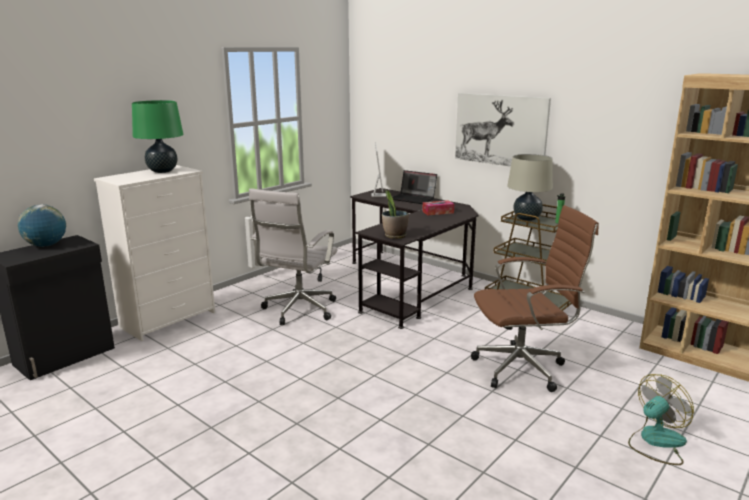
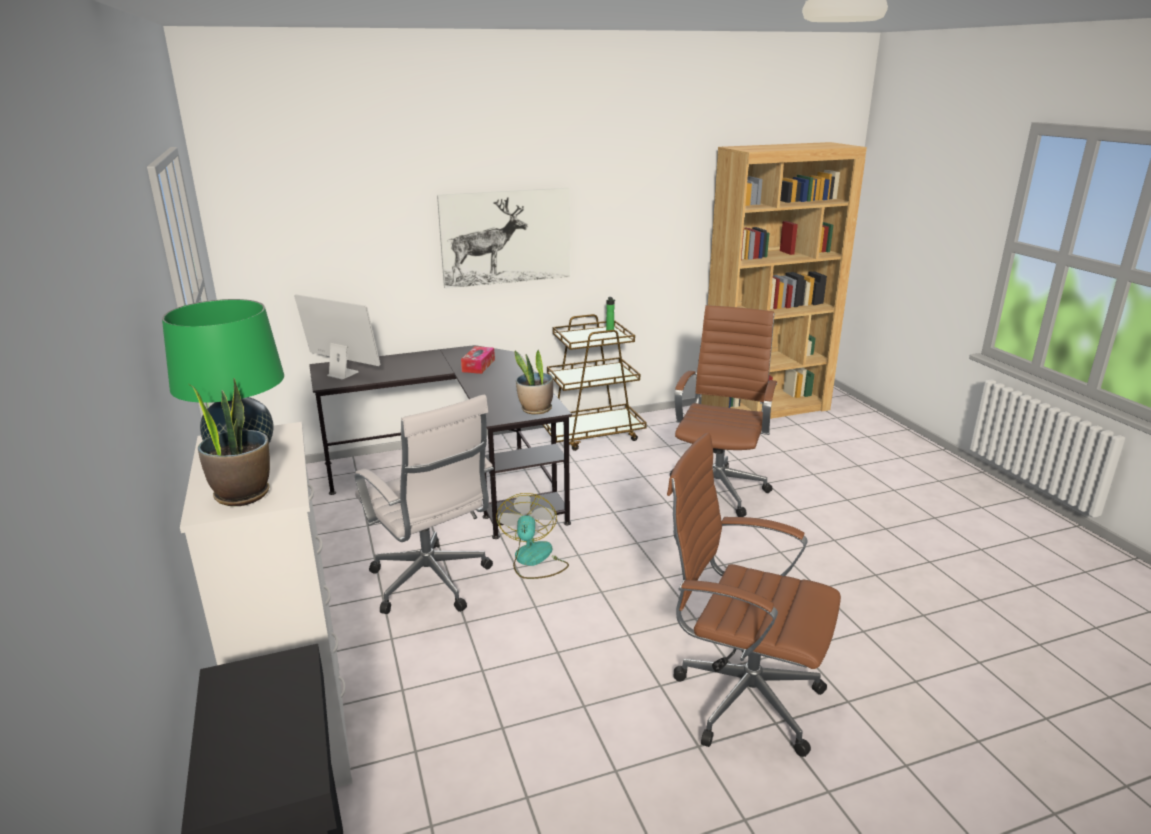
camera: 60 degrees left, 5 degrees up
globe [18,204,66,247] -> none
laptop [392,170,437,204] -> none
beige table lamp [507,154,553,221] -> none
fan [628,374,694,465] -> fan moved to [496,493,569,579]
none -> potted plant [189,378,270,506]
none -> brown office chair [667,433,841,757]

